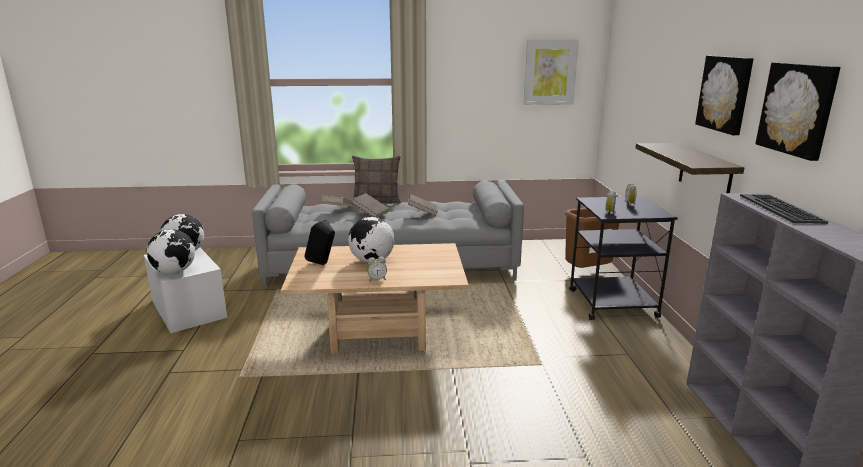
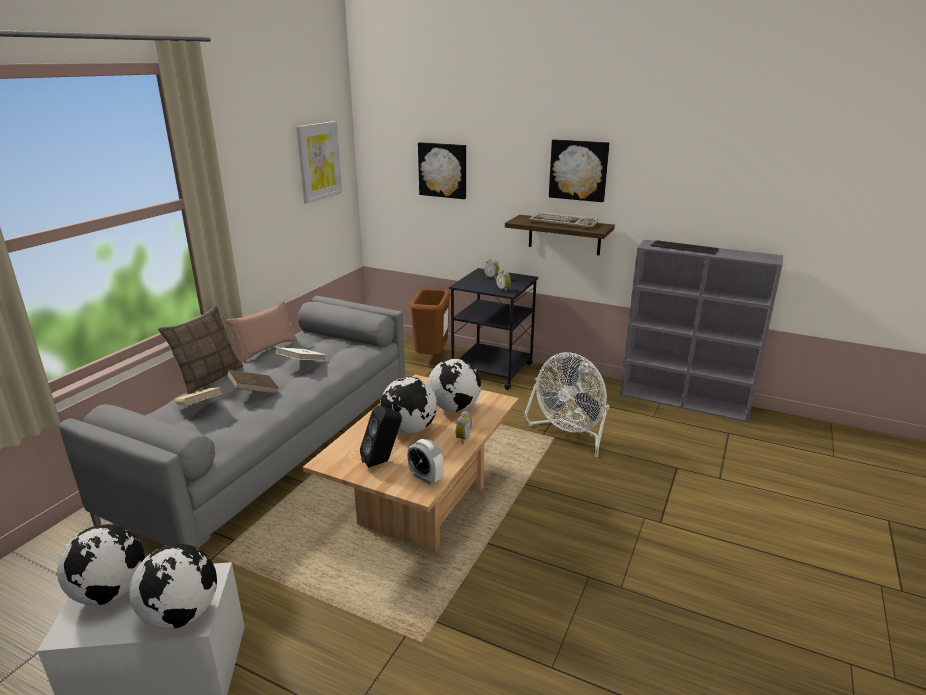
camera: 60 degrees left, 5 degrees up
brown book [408,194,438,216] -> white book [276,348,326,361]
picture [755,62,841,161] -> picture moved to [418,142,466,199]
none -> beige pillow [226,301,297,363]
none -> alarm clock [407,439,444,485]
none -> globe [428,358,481,412]
none -> white fan [524,352,610,457]
none -> keyboard [529,212,598,228]

